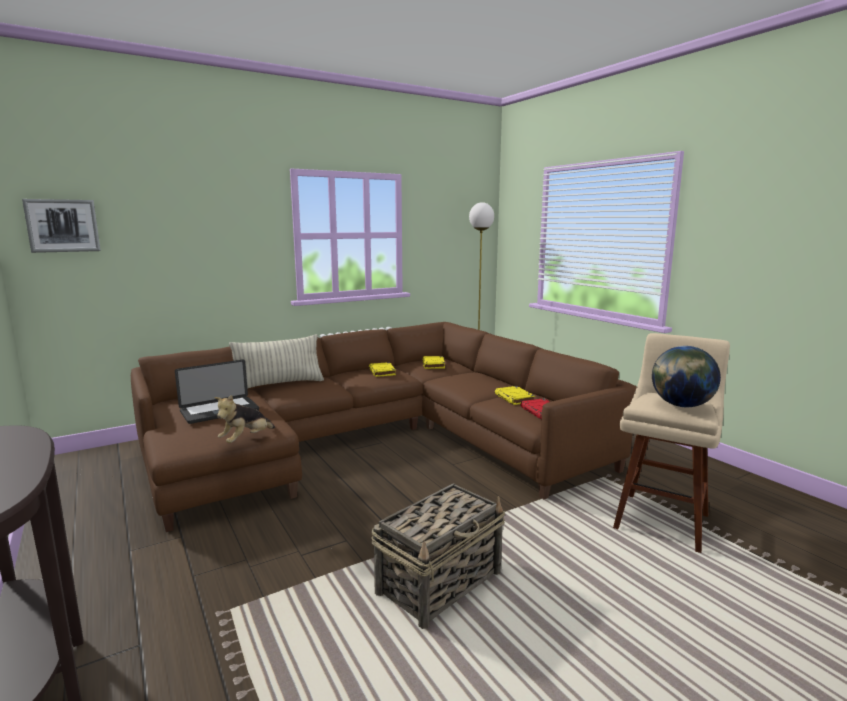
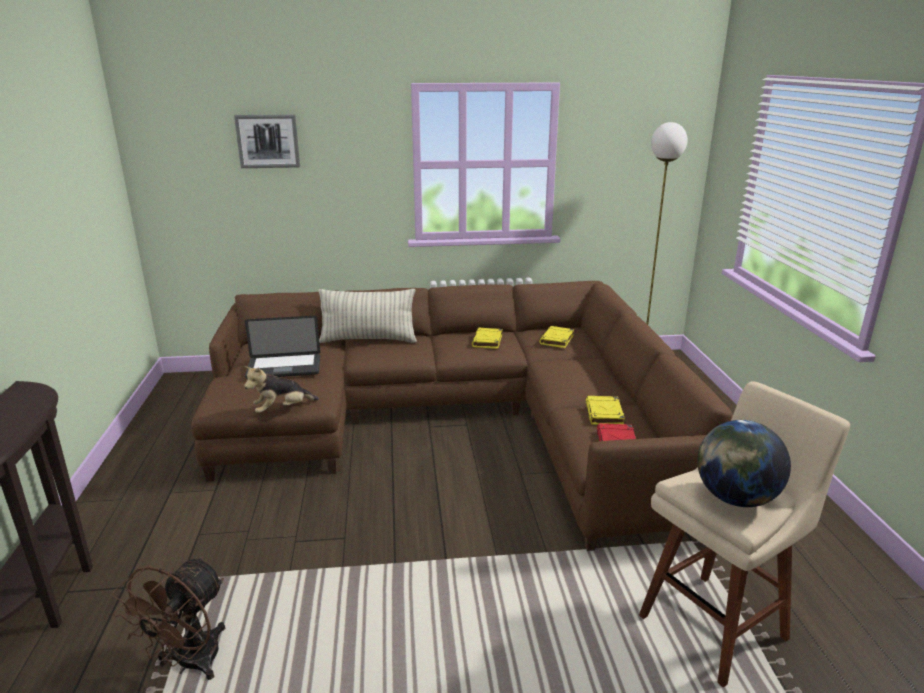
camera: 25 degrees right, 10 degrees up
picture [22,199,101,253] -> picture moved to [234,114,300,168]
basket [371,483,505,629] -> none
none -> brown fan [112,556,225,680]

